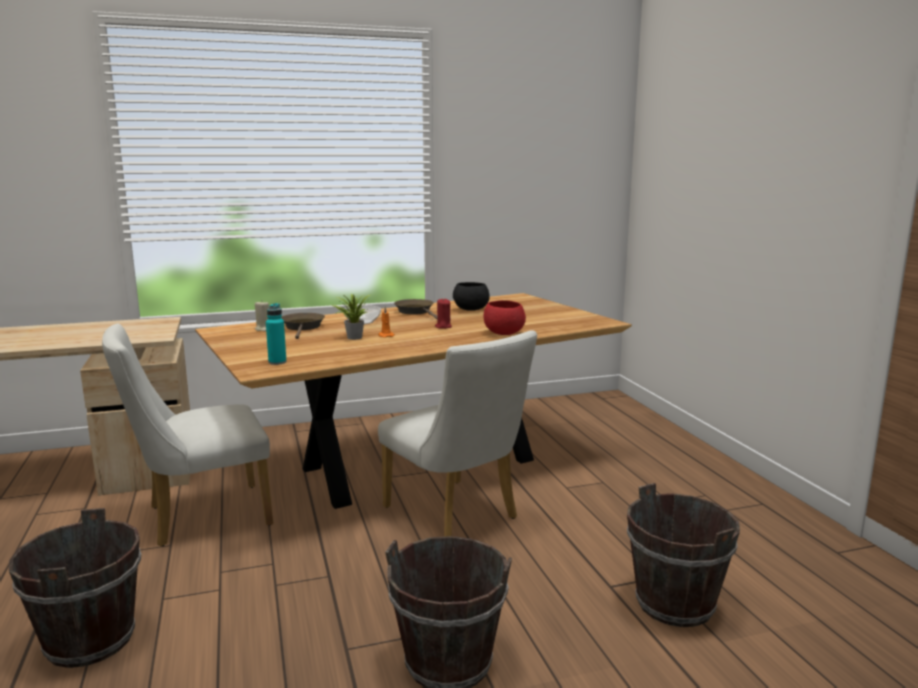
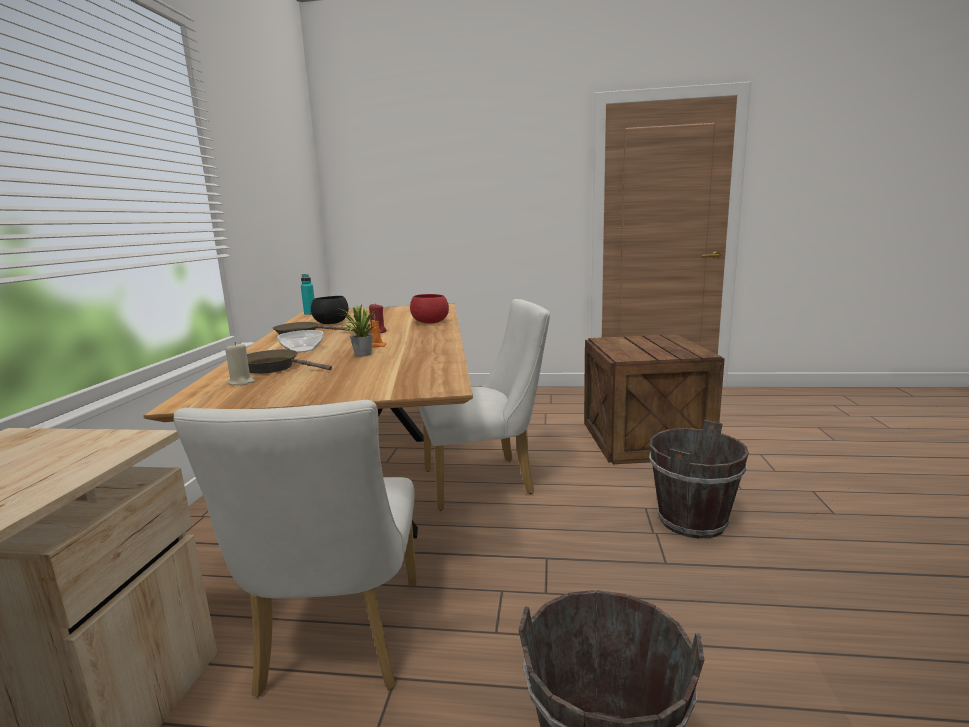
camera: 65 degrees left, 0 degrees up
turquoise bottle [266,303,287,365] -> turquoise bottle moved to [301,274,315,315]
brown bucket [627,483,740,627] -> crate [584,334,725,464]

